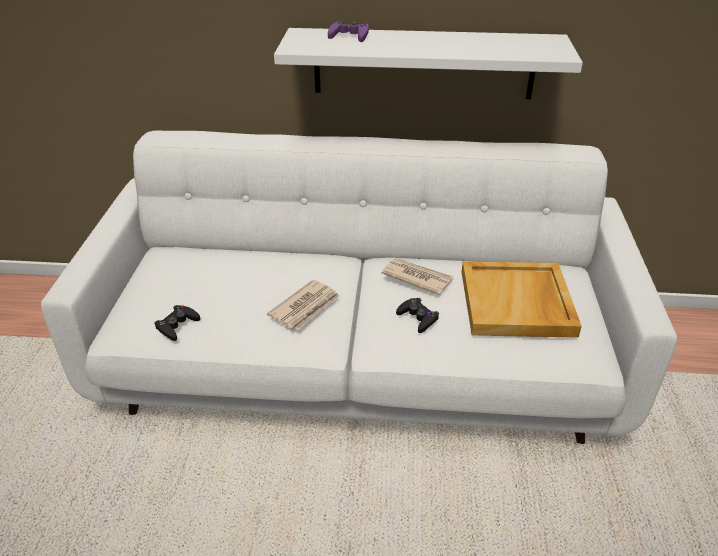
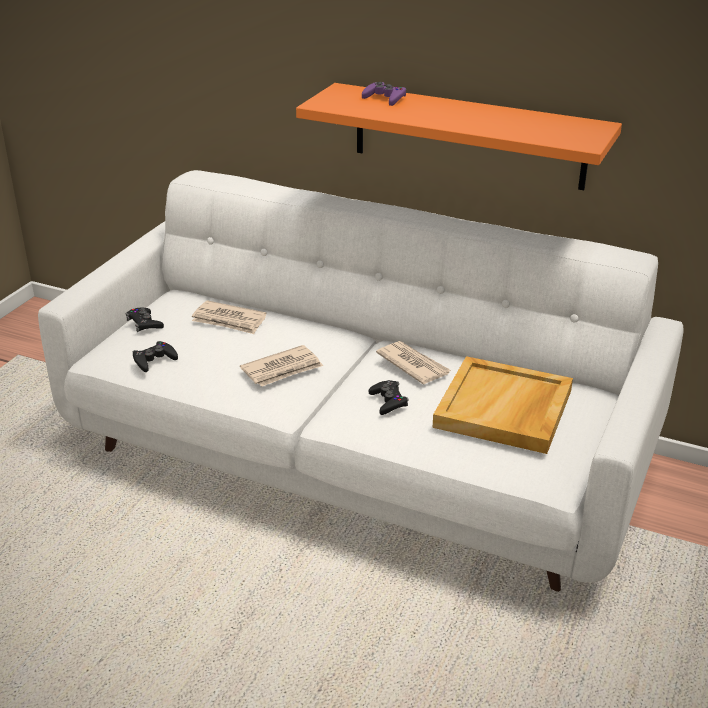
camera: 20 degrees right, 5 degrees down
white shelf [274,28,583,99] -> orange shelf [296,83,622,190]
none -> black game controller [126,308,164,332]
none -> newspaper [192,300,266,334]

